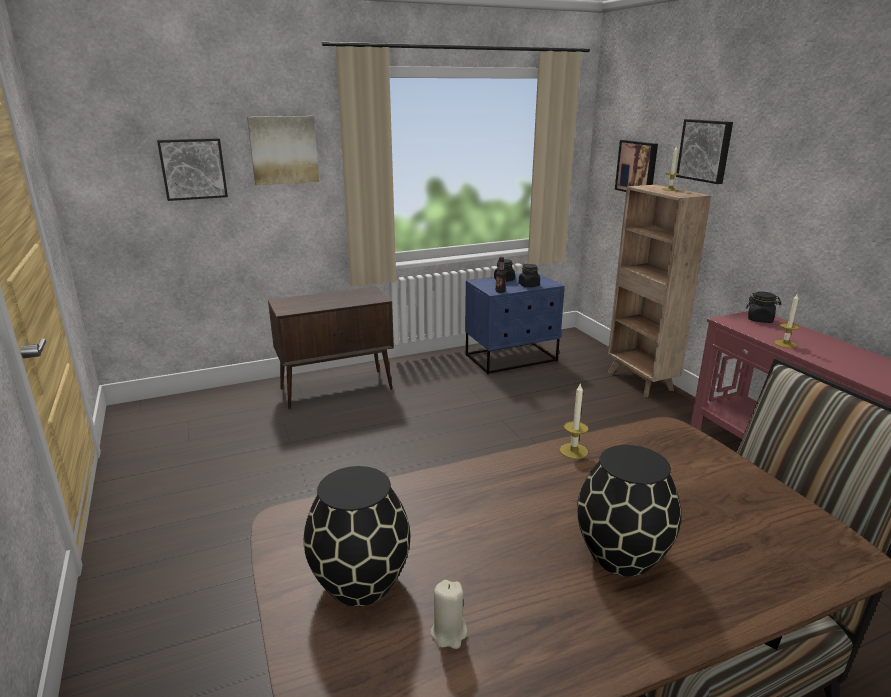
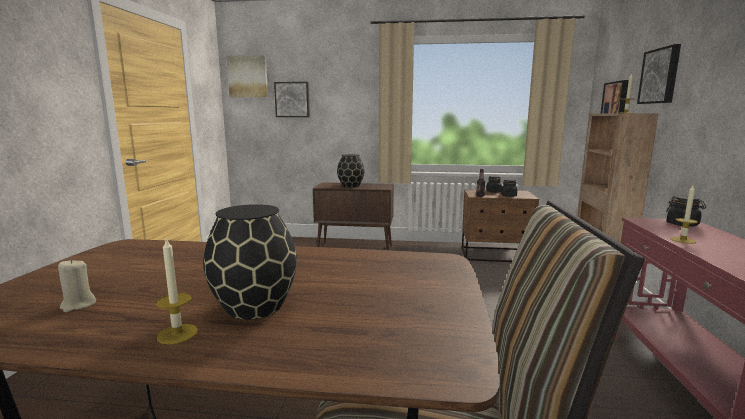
camera: 30 degrees right, 10 degrees down
picture [247,116,319,185] -> picture moved to [226,55,268,97]
black vase [304,466,410,606] -> black vase moved to [337,154,364,188]
blue nightstand [465,272,565,375] -> brown nightstand [462,189,539,262]
candle [560,384,589,459] -> candle moved to [155,237,198,344]

